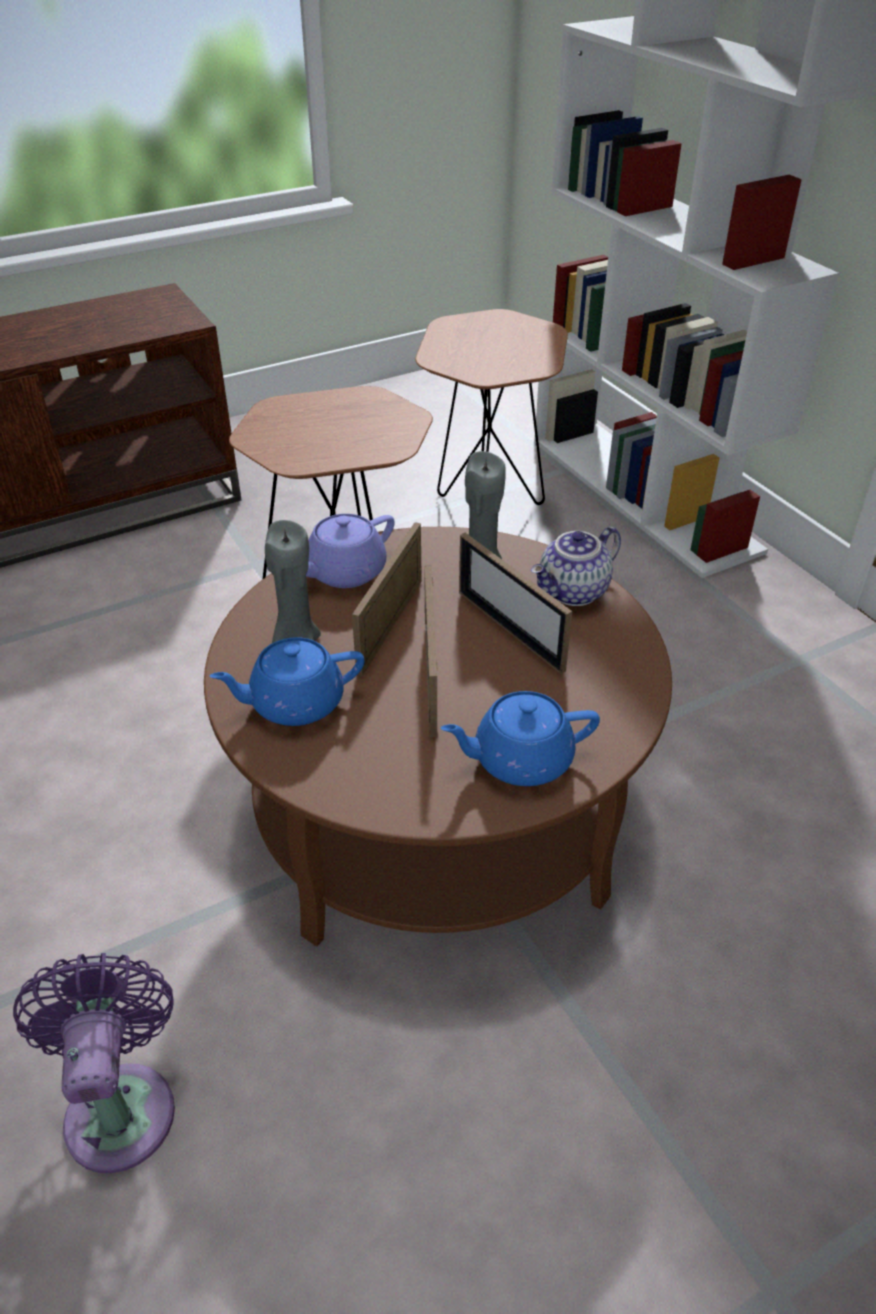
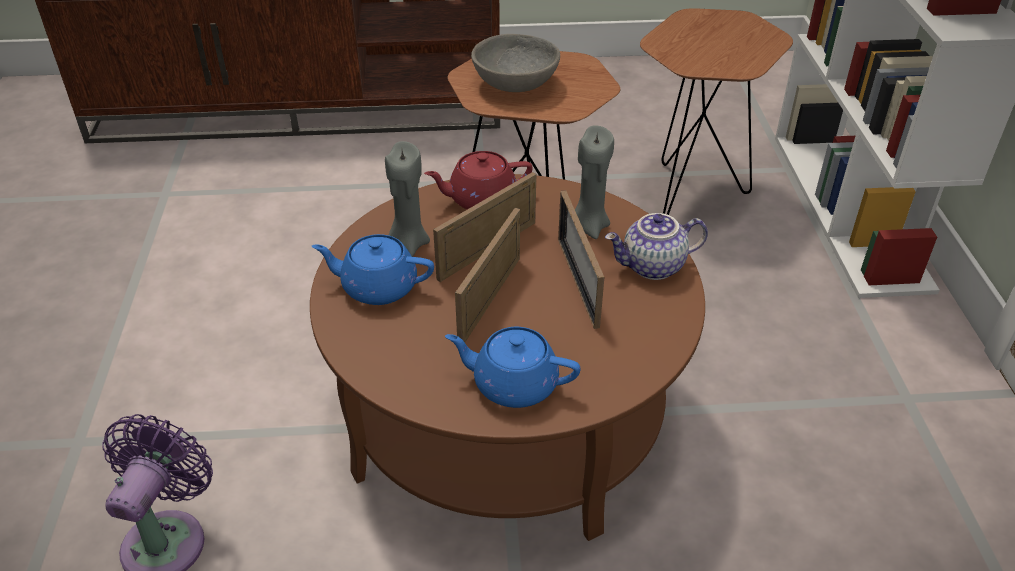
camera: 25 degrees right, 0 degrees up
purple teapot [306,514,395,588] -> red teapot [424,151,533,210]
none -> grey bowl [471,34,560,92]

